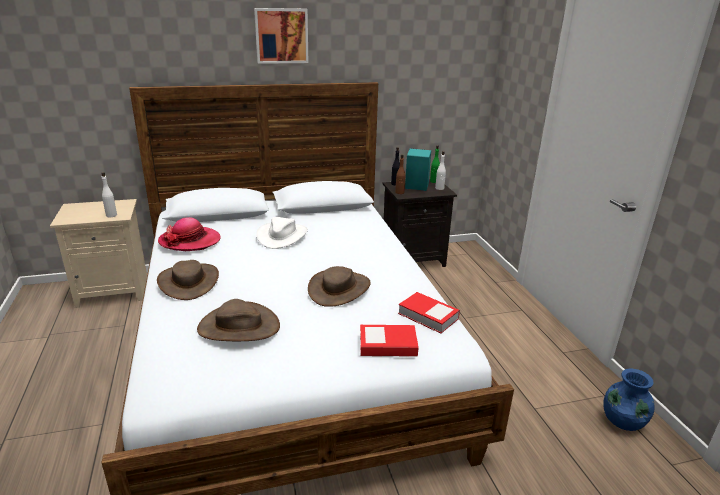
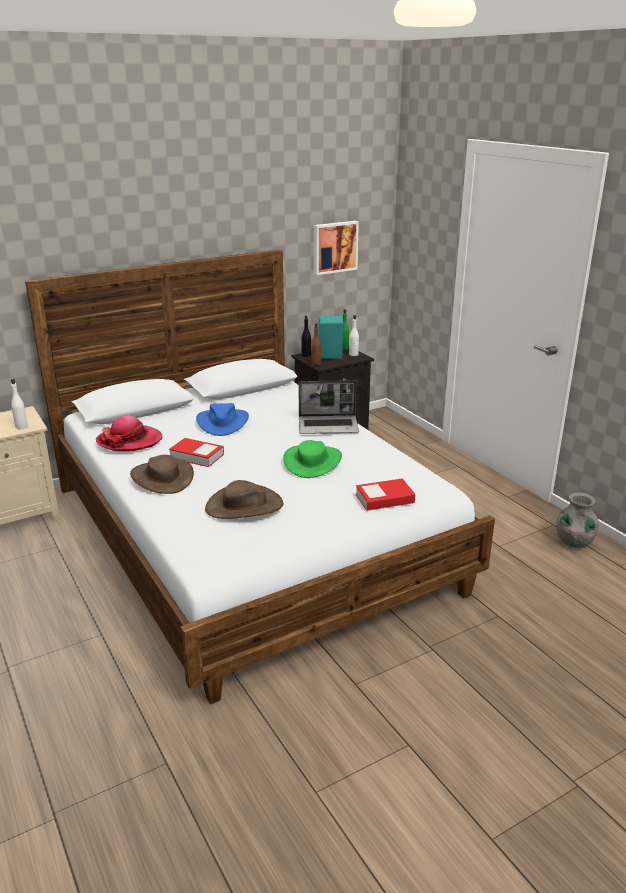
camera: 15 degrees left, 0 degrees up
picture [254,8,309,64] -> picture moved to [314,221,359,275]
white hat [256,217,308,249] -> blue hat [196,403,249,436]
brown hat [308,266,371,307] -> green hat [283,440,342,478]
book [398,292,460,333] -> book moved to [169,438,224,467]
blue vase [603,368,655,431] -> grey vase [556,493,599,547]
none -> laptop [298,380,359,434]

